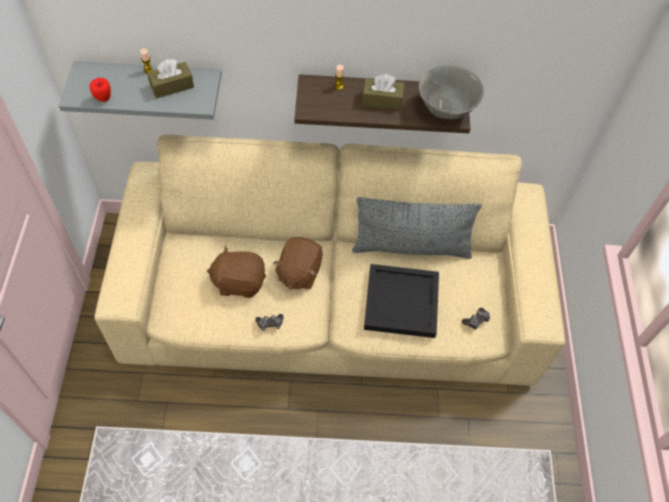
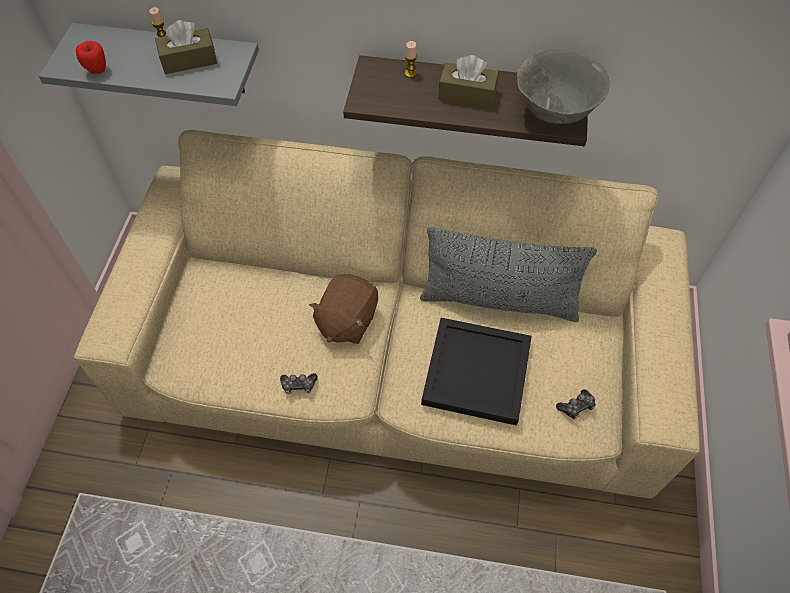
camera: 10 degrees right, 0 degrees up
brown plush toy [207,246,266,298] -> none

